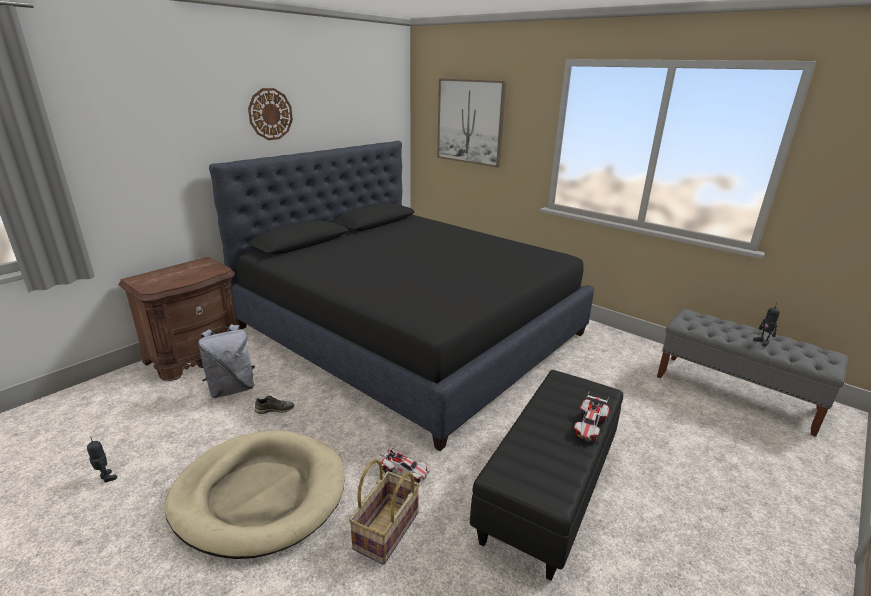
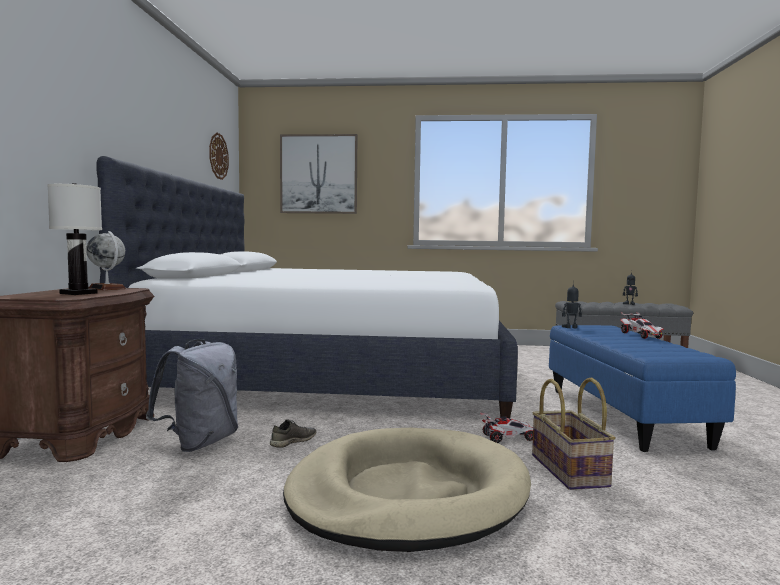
camera: 35 degrees left, 20 degrees down
toy robot [87,437,117,483] -> toy robot moved to [562,281,582,328]
black bed [209,141,594,451] -> white bed [96,156,518,418]
wall clock [248,88,293,140] -> wall clock moved to [209,132,229,180]
black ottoman [470,370,623,581] -> blue ottoman [549,325,736,452]
none -> white table lamp [47,183,102,295]
none -> globe [86,231,126,290]

